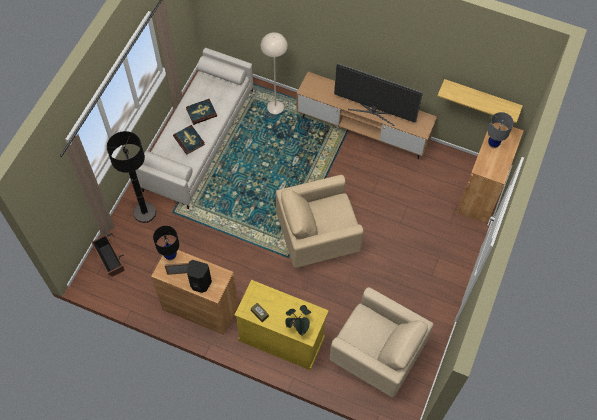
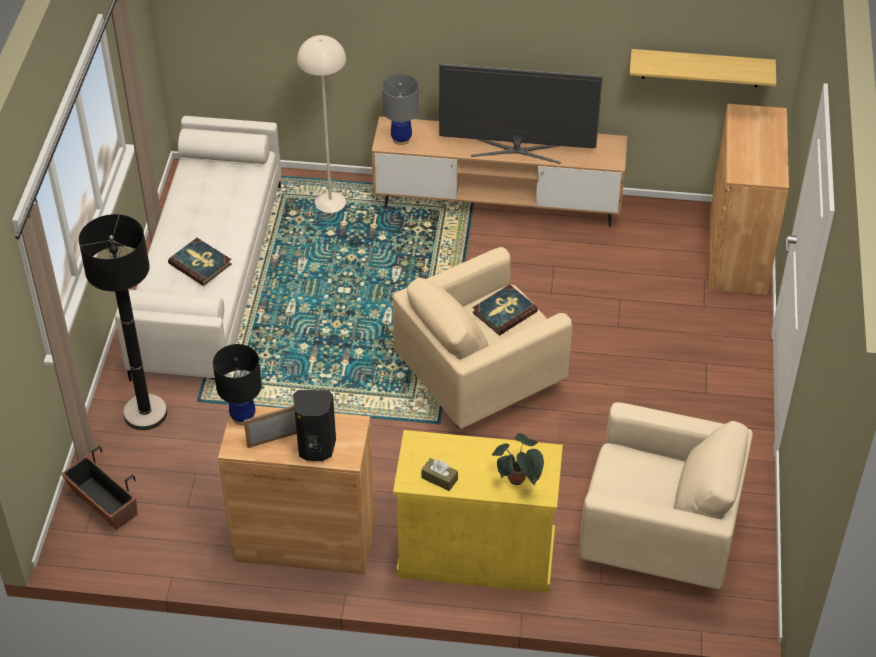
camera: 15 degrees left, 15 degrees down
book [186,99,217,125] -> book moved to [472,284,538,335]
grey table lamp [487,112,514,148] -> grey table lamp moved to [382,74,419,145]

